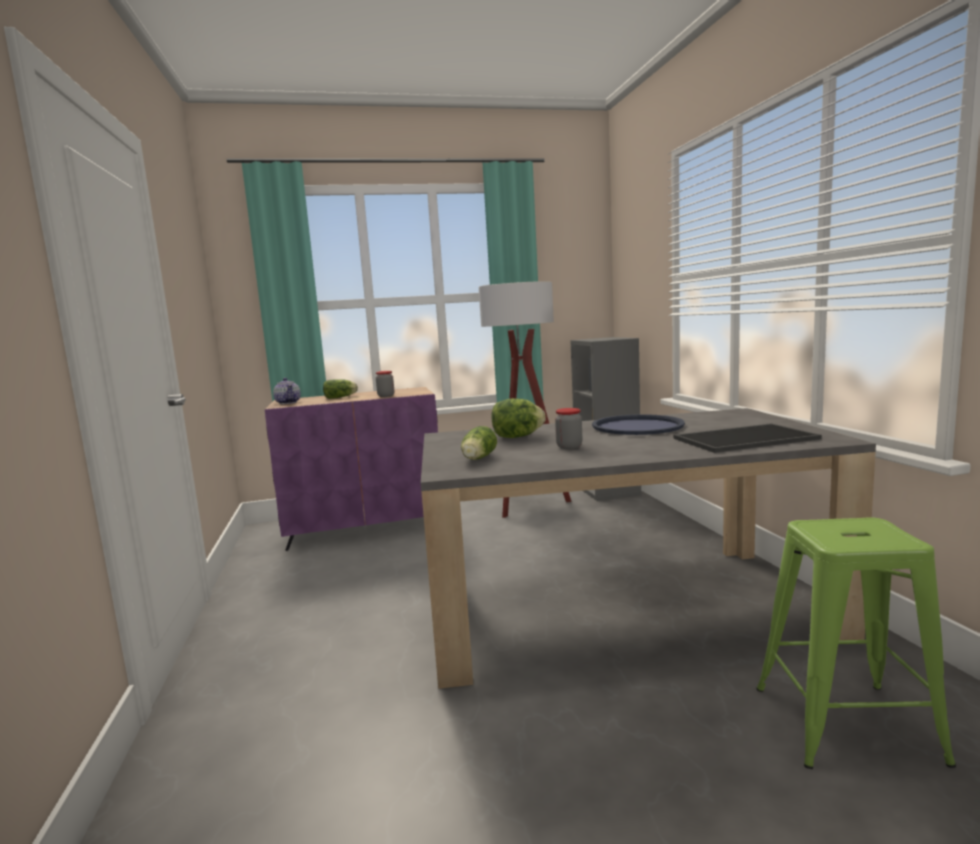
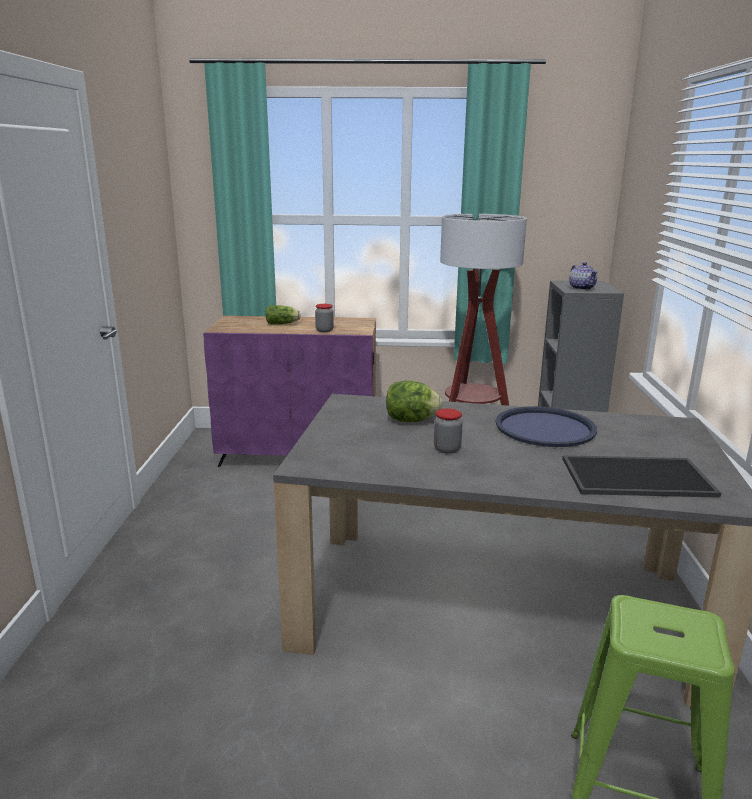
camera: 15 degrees right, 10 degrees up
teapot [273,378,301,404] -> teapot moved to [569,262,597,290]
lettuce [461,426,497,460] -> none

